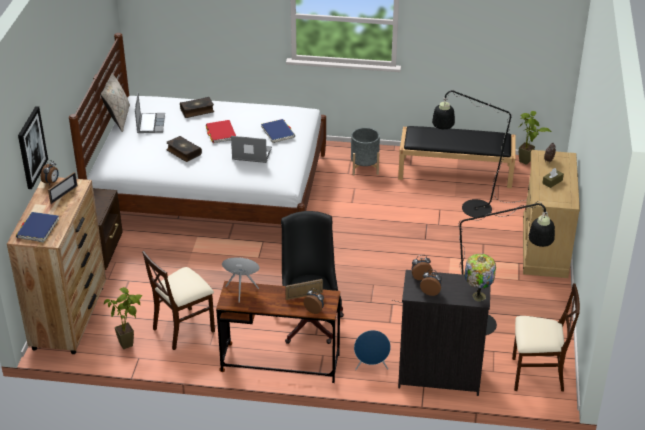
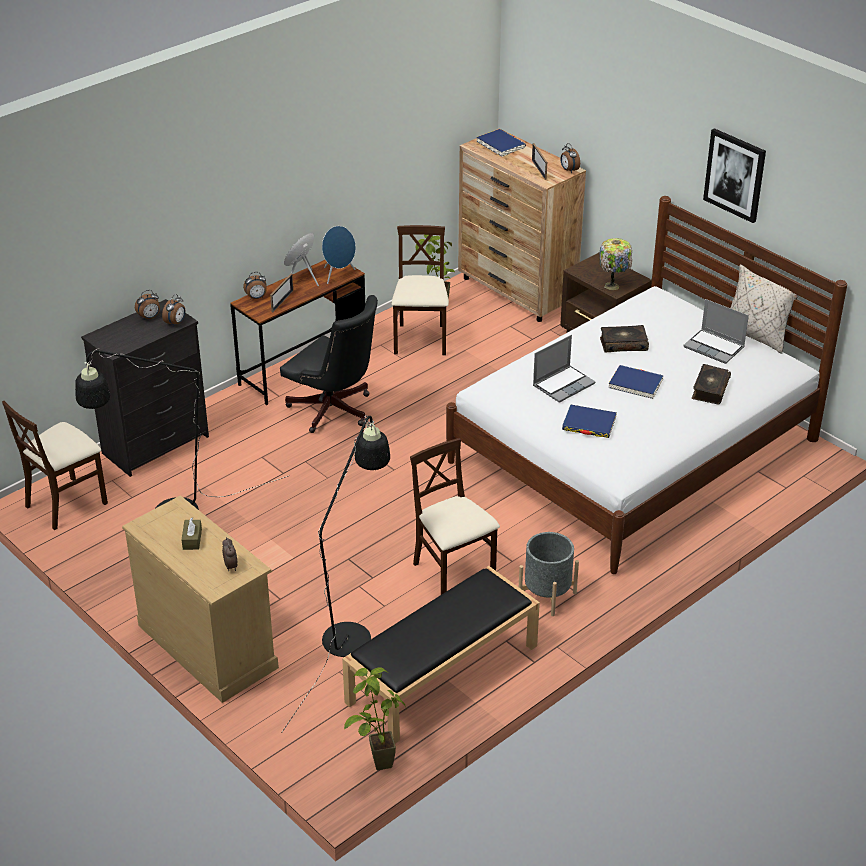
camera: 130 degrees right, 0 degrees up
picture [18,106,48,189] -> picture moved to [703,128,766,223]
red book [206,120,236,143] -> blue book [609,365,664,399]
blue speaker [354,330,391,370] -> blue speaker moved to [284,233,319,286]
table lamp [464,254,496,301] -> table lamp moved to [600,238,632,290]
none -> beige chair [410,438,500,595]

